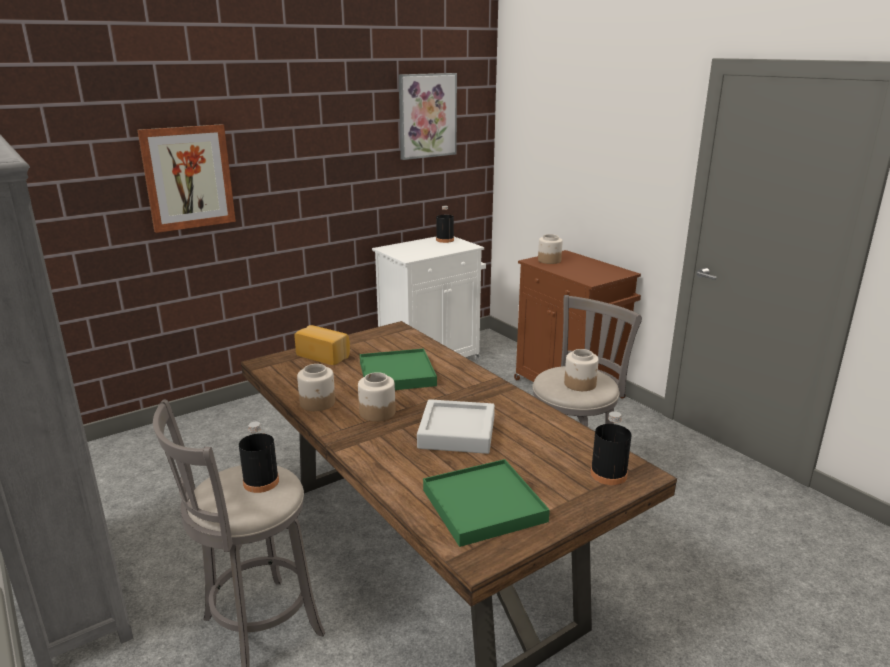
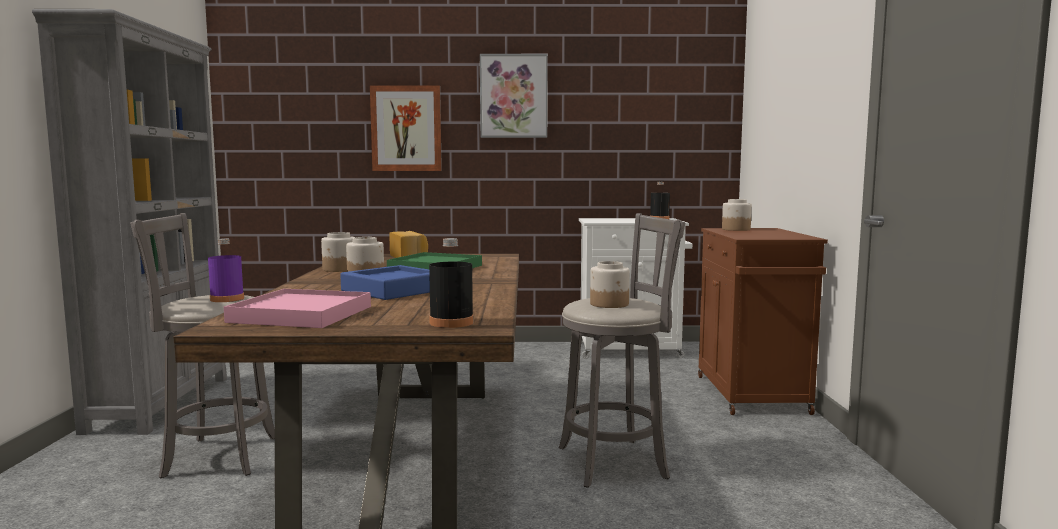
camera: 35 degrees right, 15 degrees down
black bottle [239,422,279,493] -> purple bottle [208,238,244,302]
picture [399,73,457,160] -> picture moved to [480,54,548,138]
grey tray [417,399,495,454] -> blue tray [340,265,430,300]
green tray [423,459,550,547] -> pink tray [224,289,371,328]

